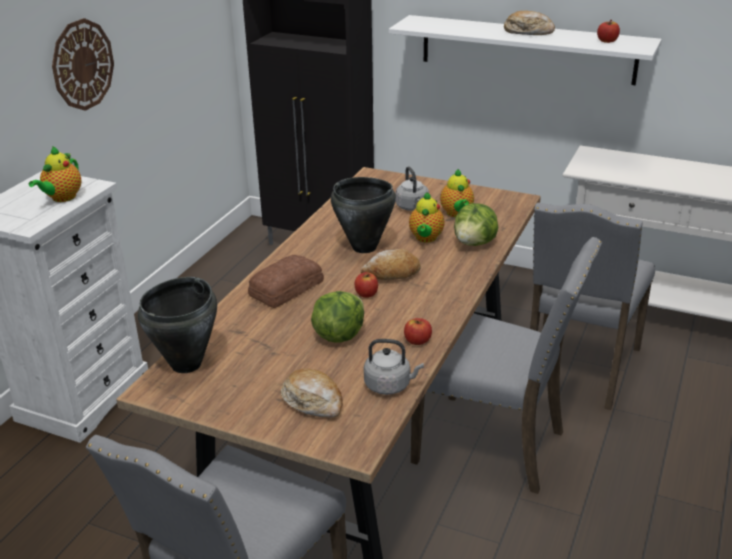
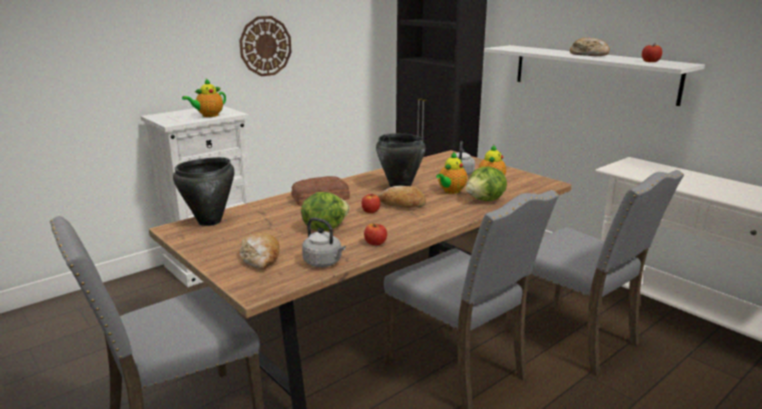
camera: 25 degrees right, 10 degrees down
grey chair [530,202,655,410] -> grey chair turned 90 degrees counterclockwise [504,170,684,376]

